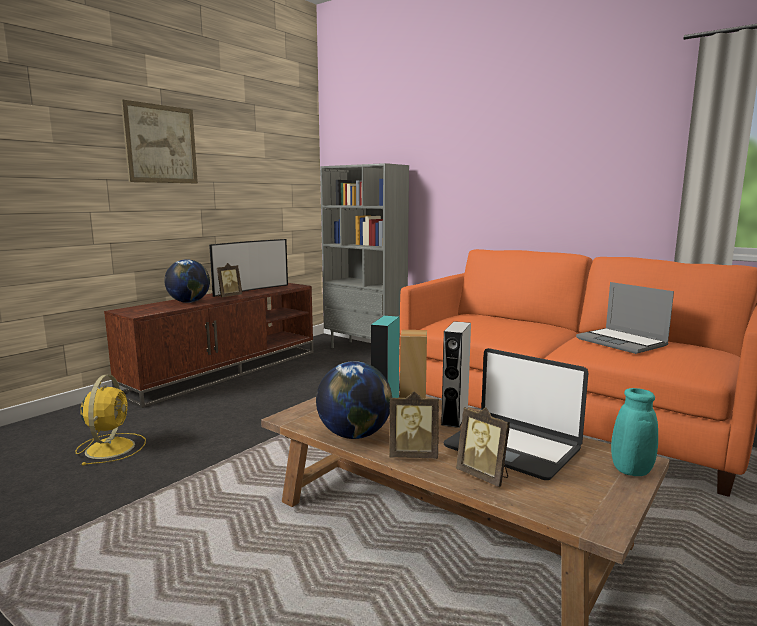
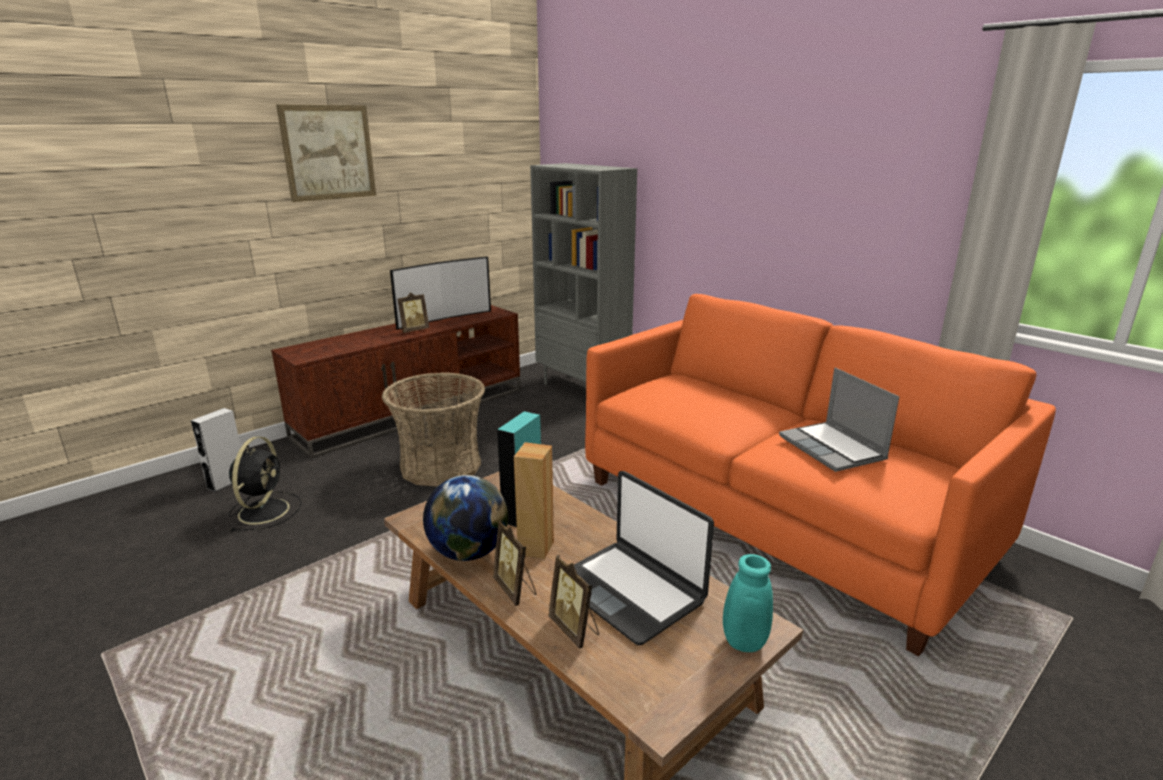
camera: 10 degrees right, 10 degrees up
yellow fan [76,375,146,466] -> black fan [228,437,302,531]
globe [164,259,210,303] -> none
picture frame [389,391,439,459] -> picture frame turned 45 degrees clockwise [493,520,536,606]
grey speaker [441,321,471,428] -> grey speaker moved to [191,408,241,492]
none -> basket [382,372,485,487]

